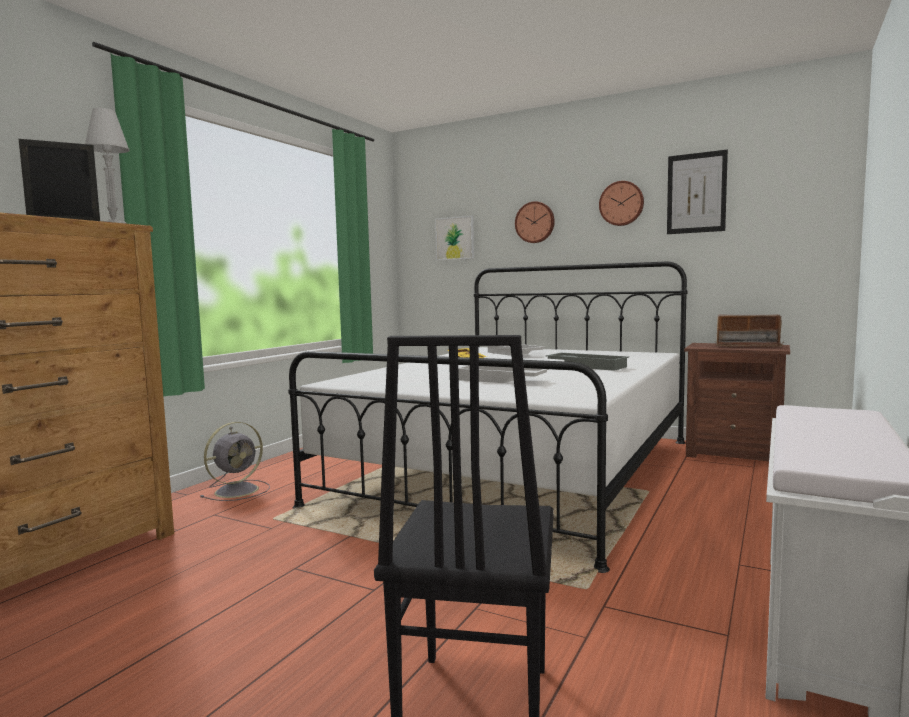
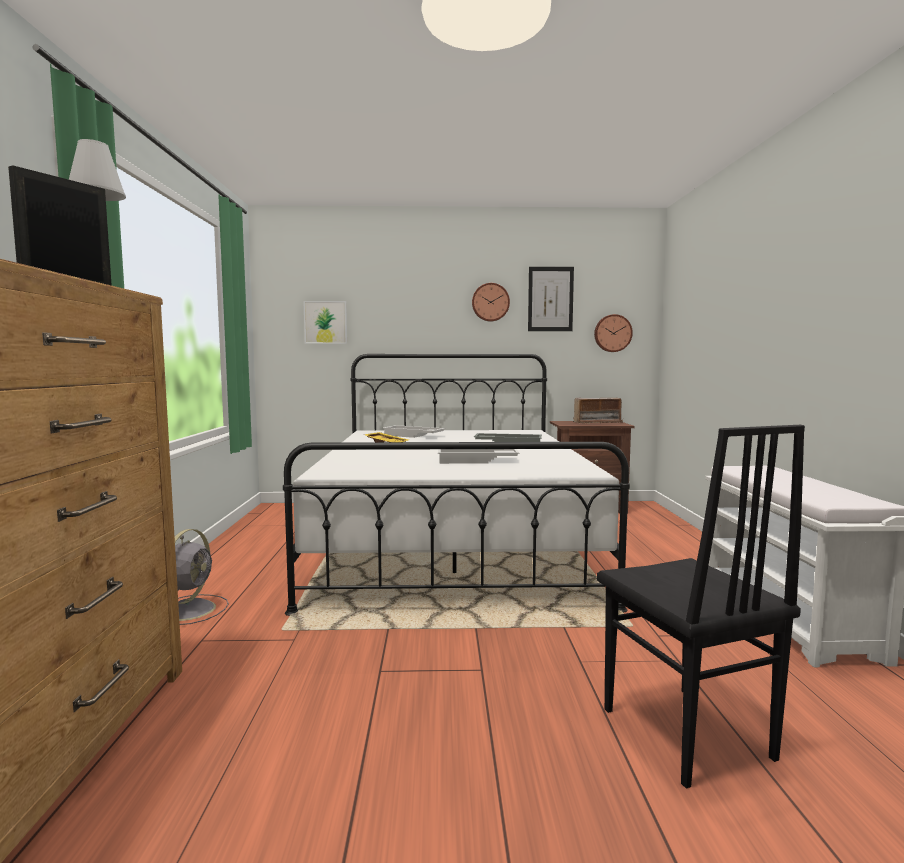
camera: 30 degrees left, 0 degrees up
wall clock [515,201,555,243] -> wall clock moved to [594,314,633,352]

